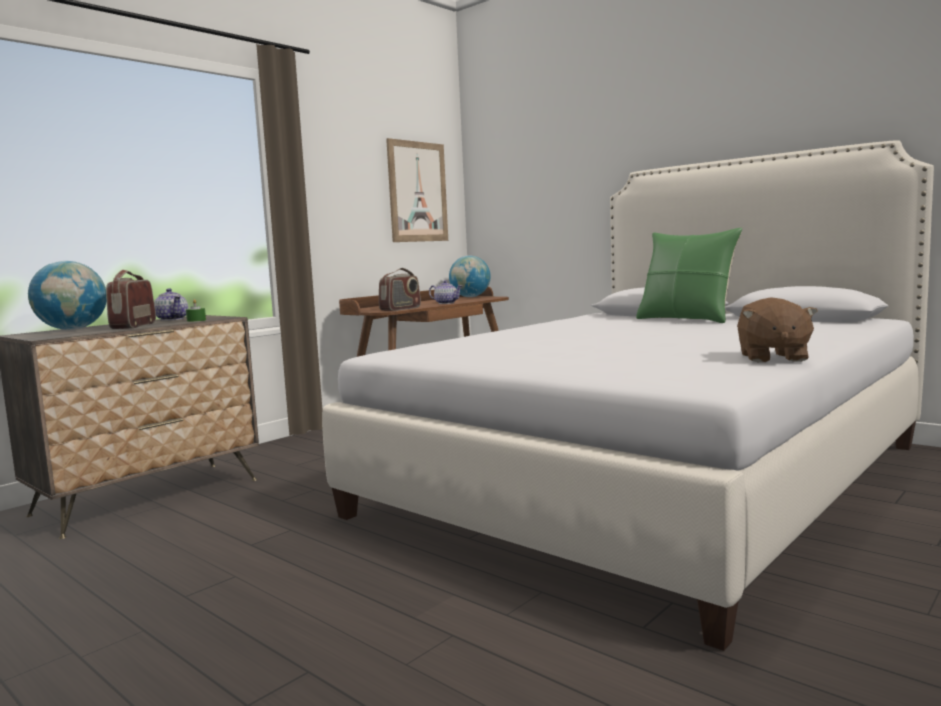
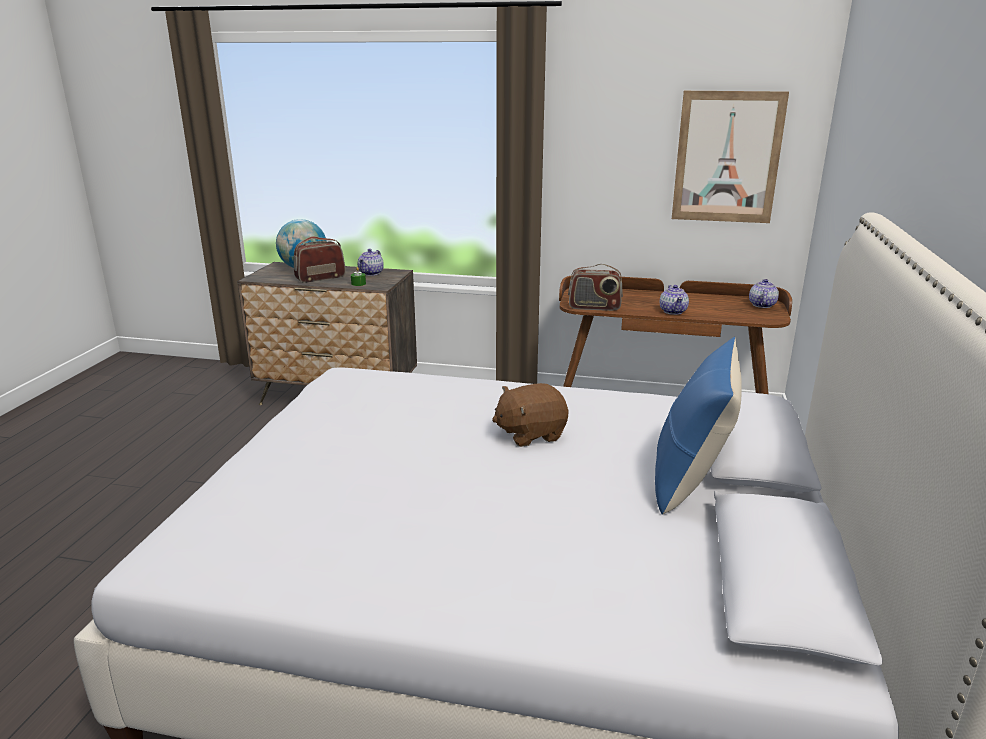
camera: 60 degrees right, 15 degrees up
globe [449,256,491,297] -> teapot [749,279,779,308]
green pillow [636,228,742,323] -> blue pillow [655,337,742,515]
brown plush toy [737,297,818,362] -> brown plush toy moved to [492,383,569,447]

